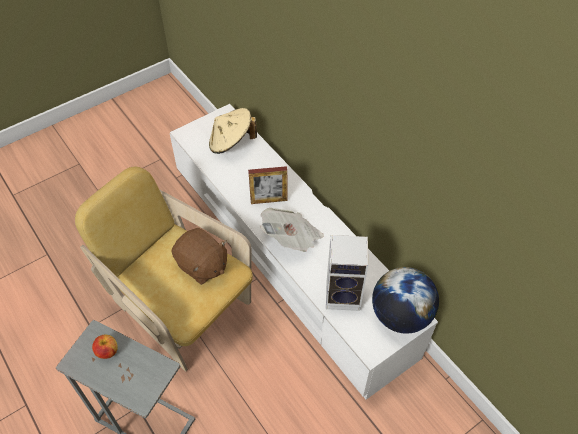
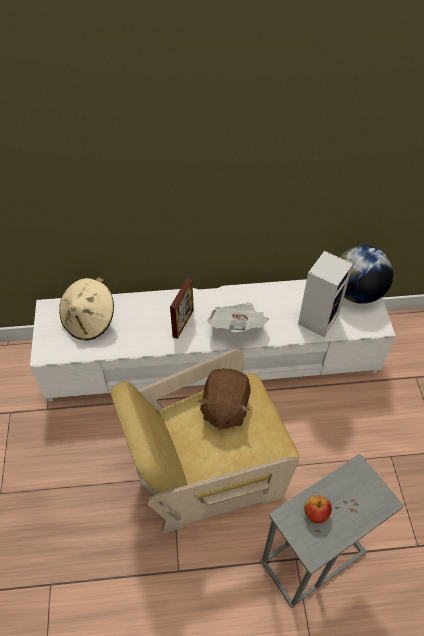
camera: 60 degrees left, 0 degrees up
brown plush toy [171,228,227,285] -> brown plush toy turned 120 degrees clockwise [197,368,251,430]

